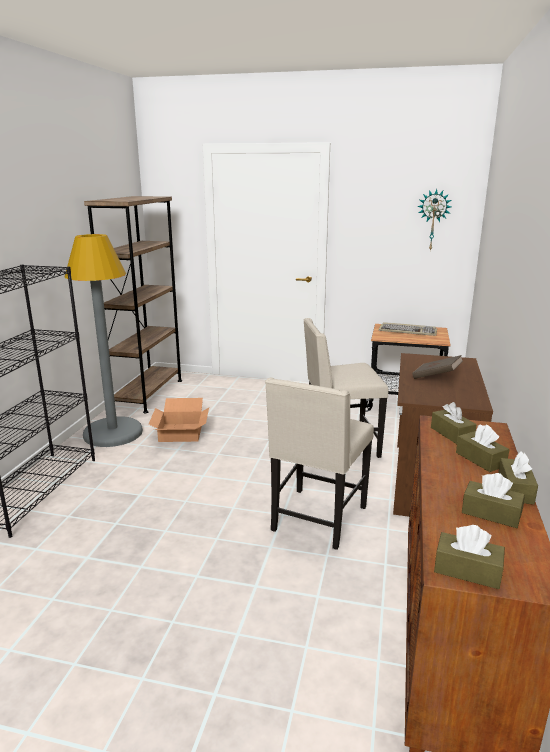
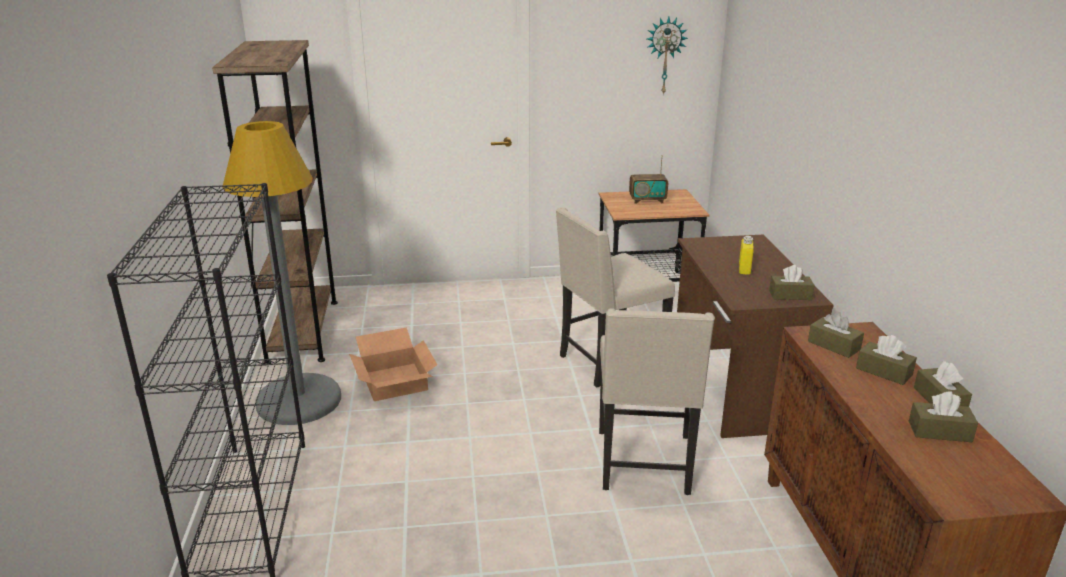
camera: 20 degrees left, 5 degrees up
keyboard [379,322,437,336] -> radio [629,155,668,204]
brown book [412,355,463,379] -> yellow bottle [739,236,754,275]
brown tissue box [434,525,505,589] -> brown tissue box moved to [769,265,815,300]

